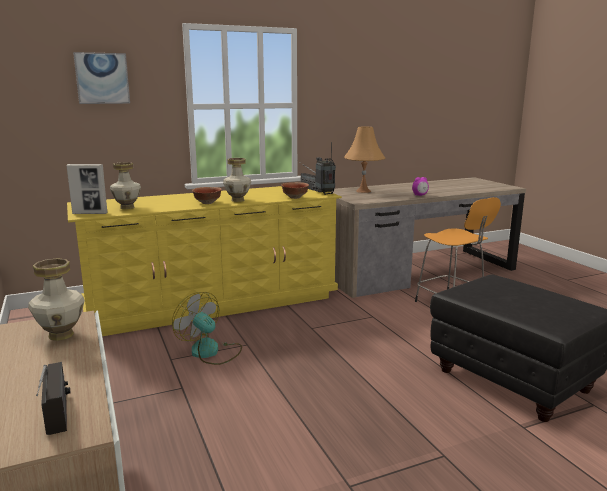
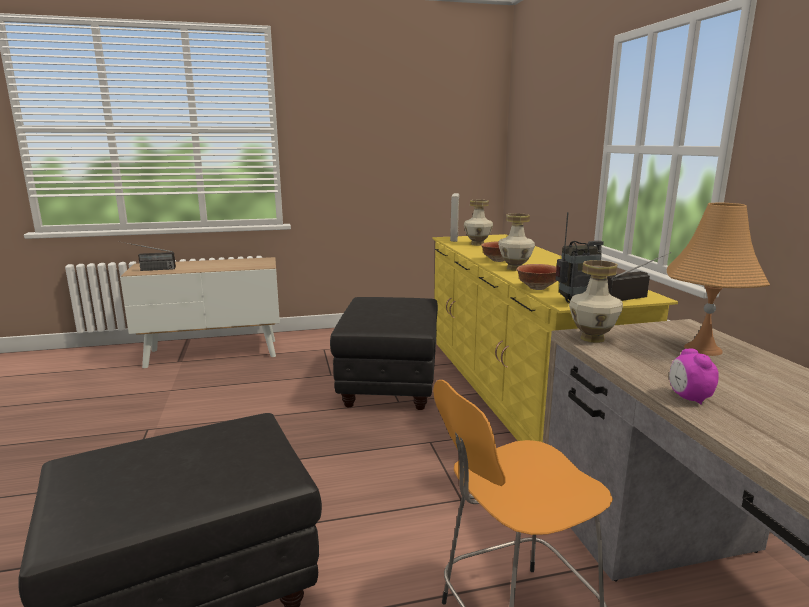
camera: 100 degrees right, 0 degrees up
vase [28,258,85,341] -> vase moved to [569,260,623,343]
picture [73,52,130,104] -> none
fan [172,292,242,365] -> black ottoman [330,297,438,410]

